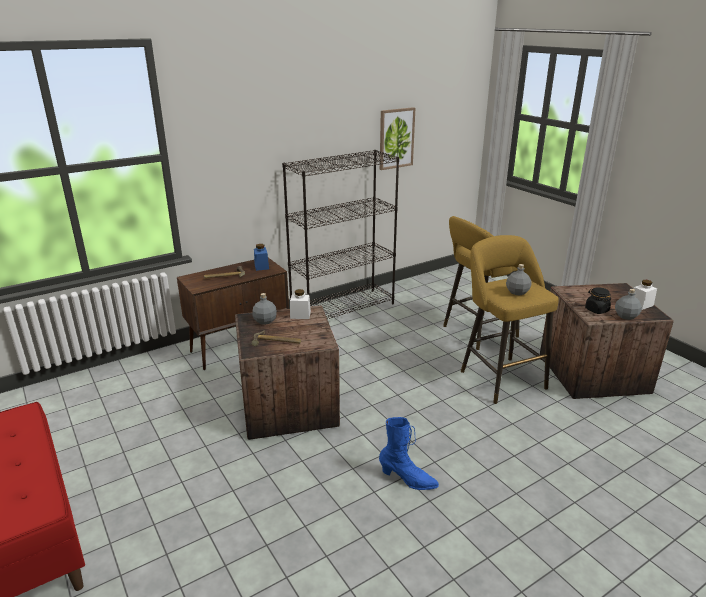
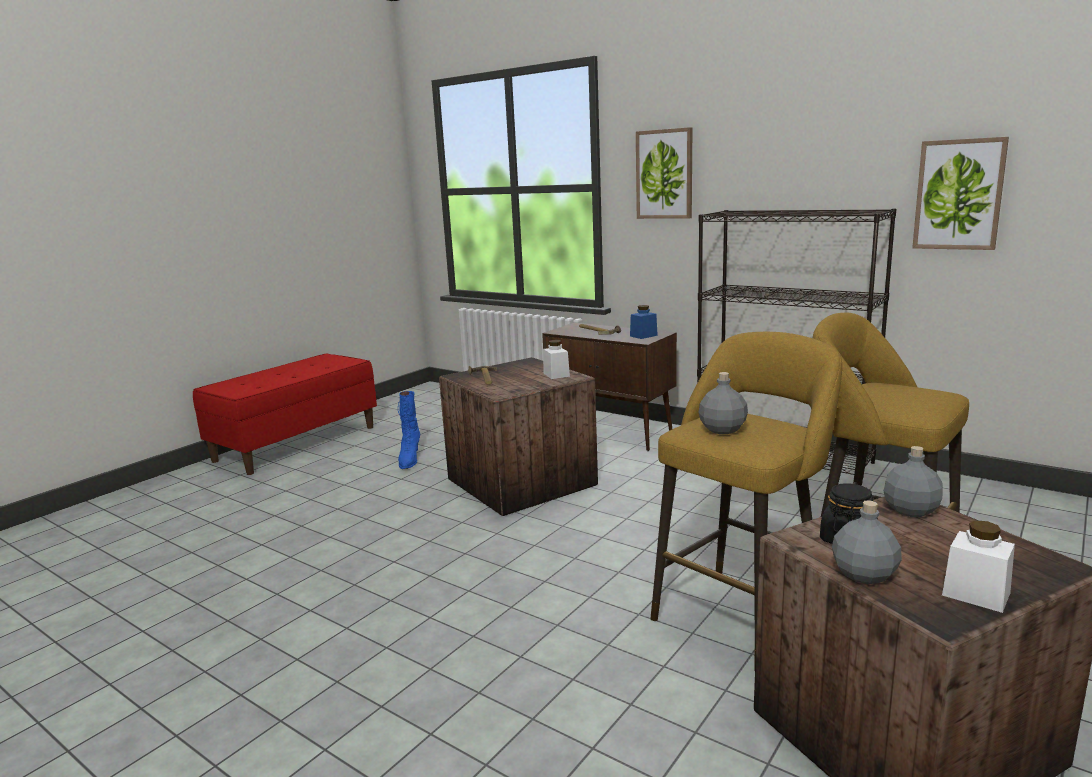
camera: 70 degrees right, 10 degrees down
grey bottle [252,293,277,325] -> grey bottle moved to [884,446,943,517]
blue boot [379,417,439,490] -> blue boot moved to [398,391,420,469]
none -> picture [636,127,692,219]

